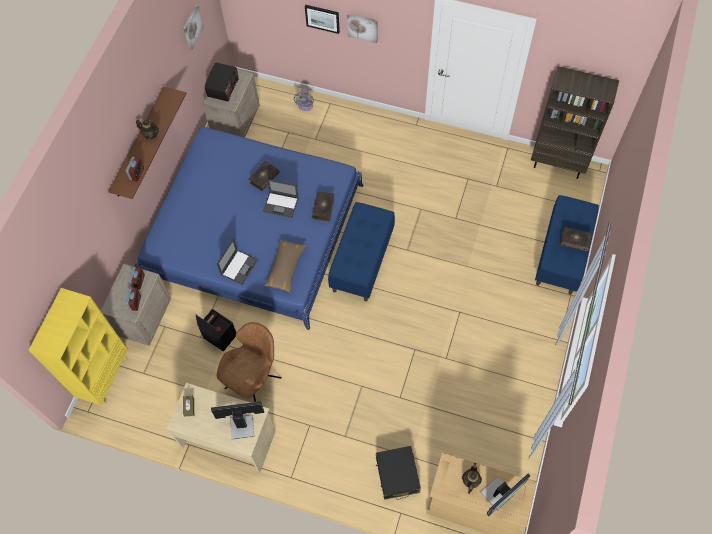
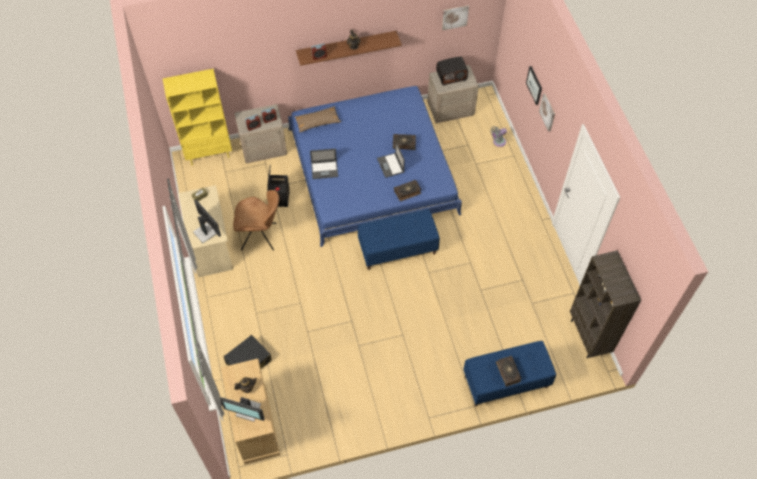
camera: 55 degrees right, 5 degrees down
brown pillow [264,239,306,293] -> brown pillow moved to [294,106,341,133]

